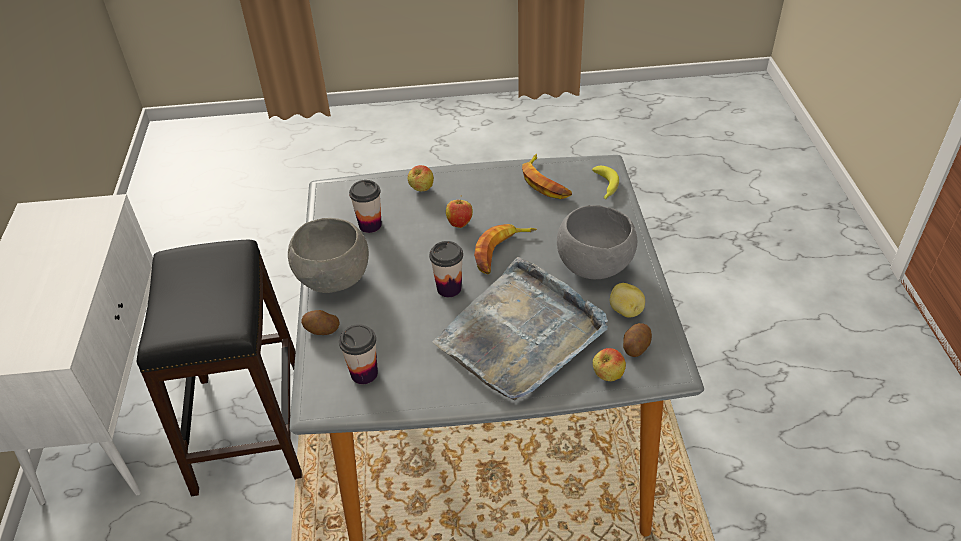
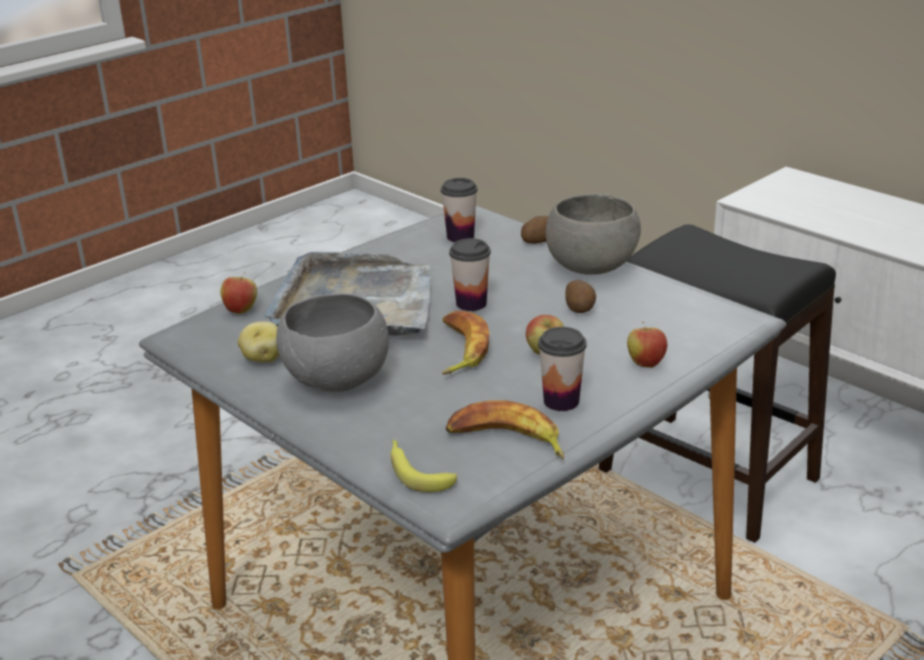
camera: 140 degrees right, 15 degrees down
cup [349,180,382,233] -> cup moved to [538,327,587,411]
potato [623,323,652,357] -> potato moved to [565,280,596,313]

